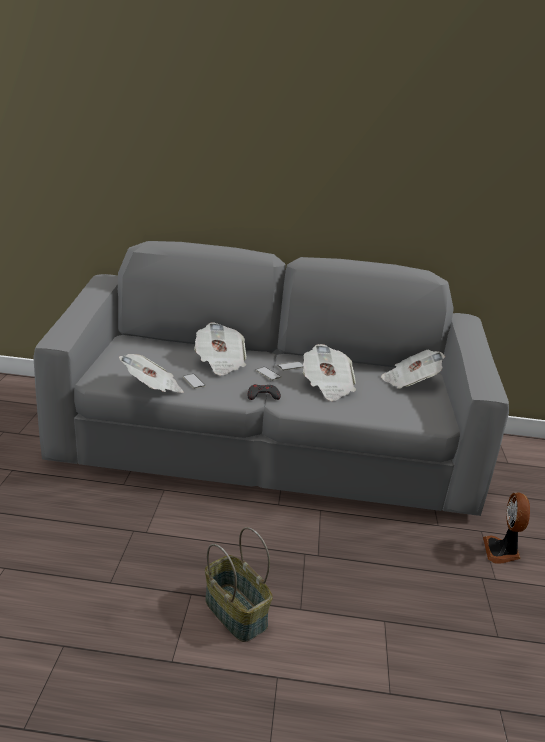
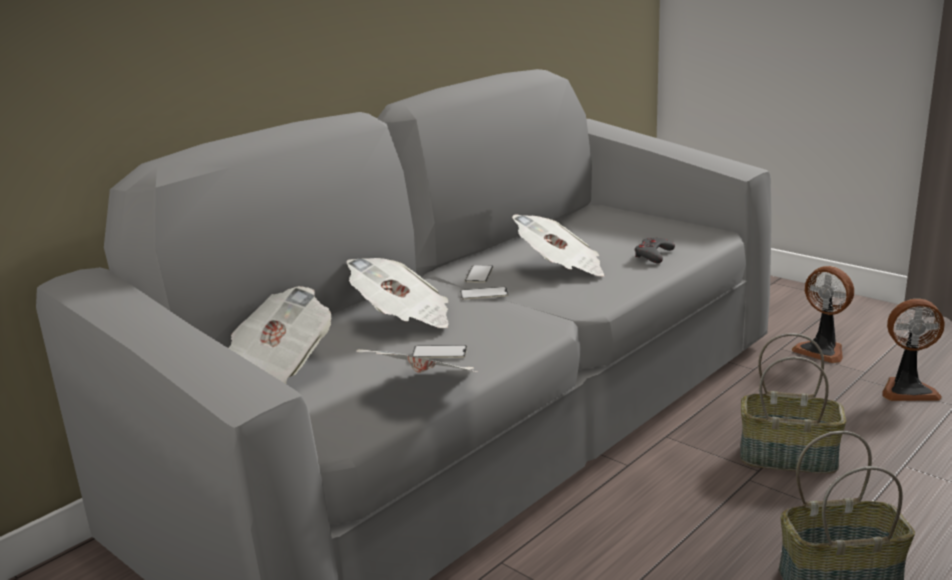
camera: 50 degrees left, 5 degrees down
grey game controller [248,384,281,400] -> grey game controller moved to [635,238,675,263]
newspaper [381,350,445,389] -> newspaper moved to [229,286,331,384]
none -> basket [740,333,846,474]
none -> fan [883,299,945,401]

